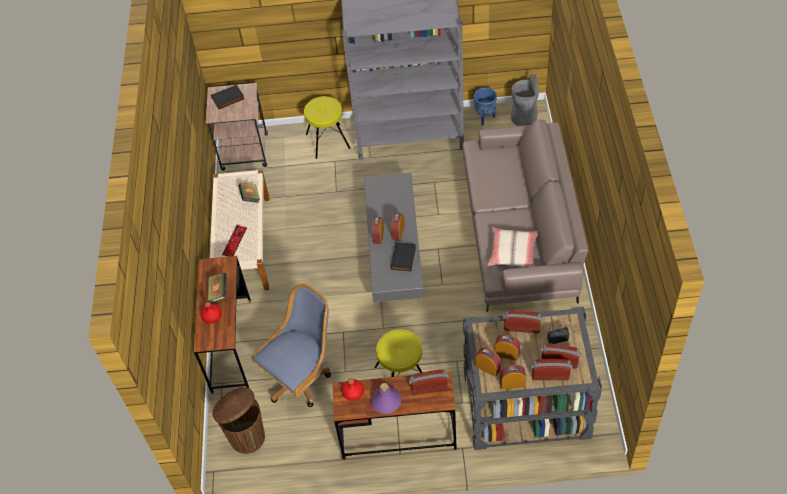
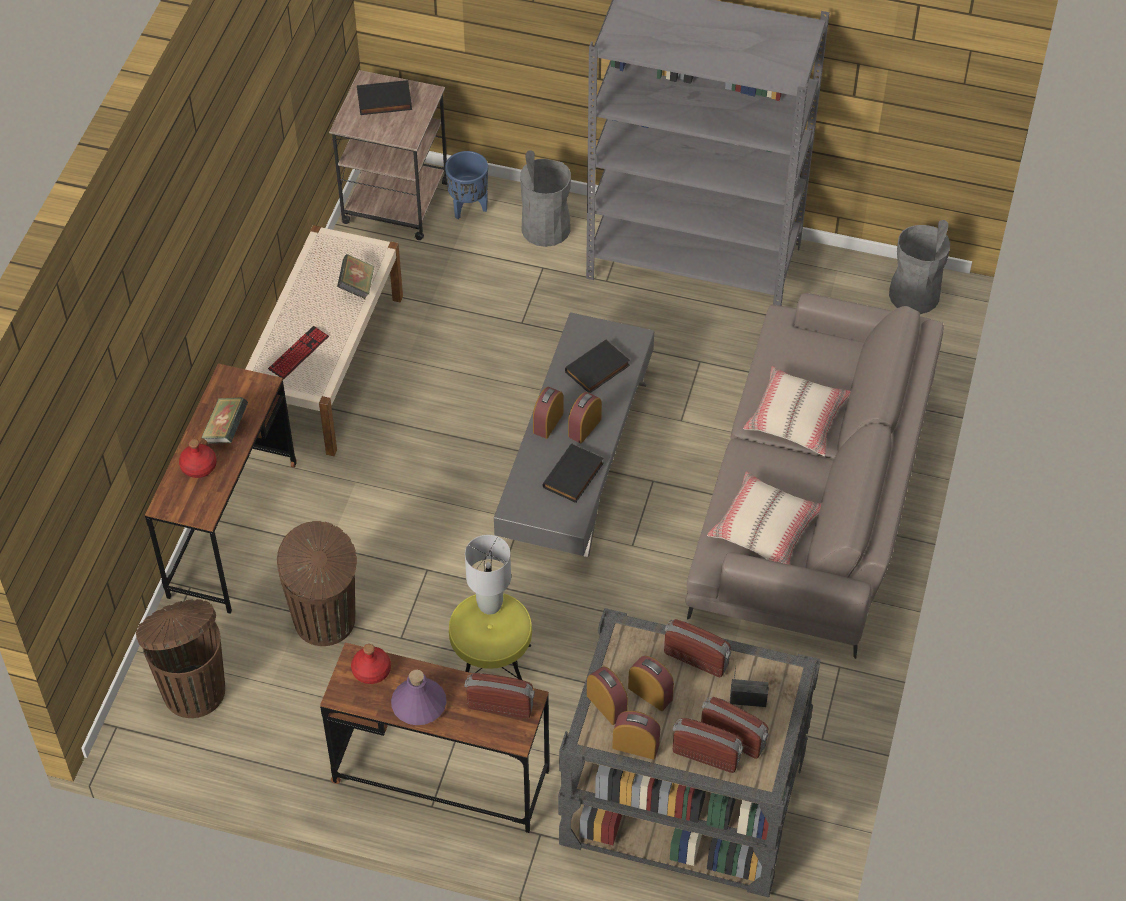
camera: 15 degrees right, 0 degrees up
blue office chair [251,283,331,407] -> brown trash can [277,521,357,646]
yellow stool [304,96,350,159] -> grey trash can [520,150,571,247]
blue planter [474,88,497,125] -> blue planter moved to [445,151,488,219]
none -> grey table lamp [465,535,511,615]
none -> black book [565,340,630,393]
none -> beige pillow [743,366,851,456]

